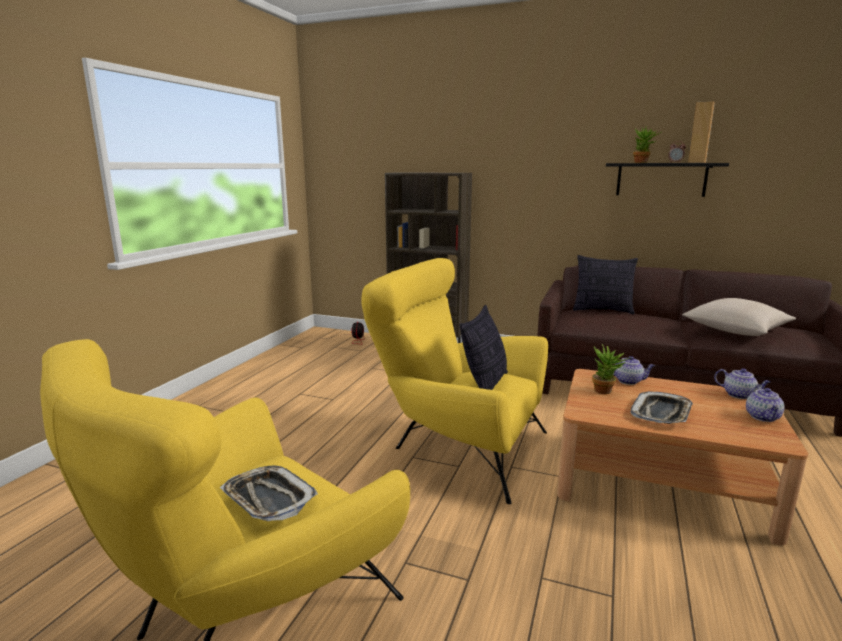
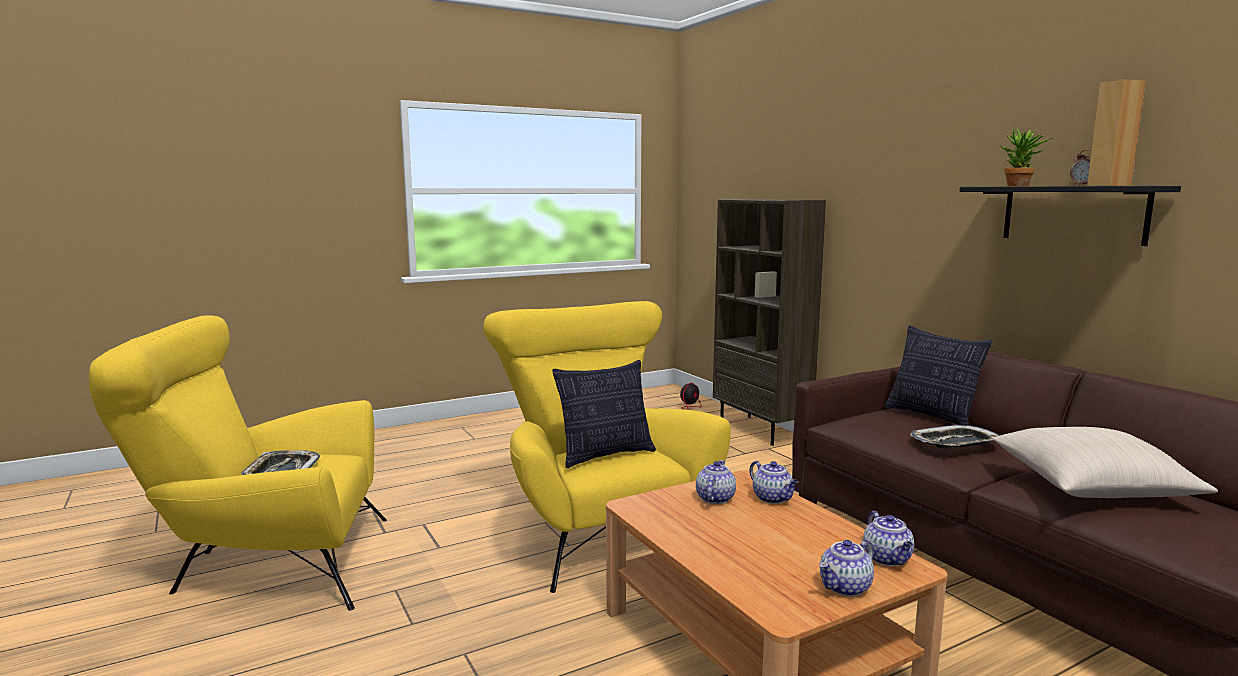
camera: 40 degrees right, 5 degrees down
potted plant [592,344,630,394] -> teapot [696,460,736,504]
tray [630,391,693,424] -> tray moved to [910,425,999,449]

